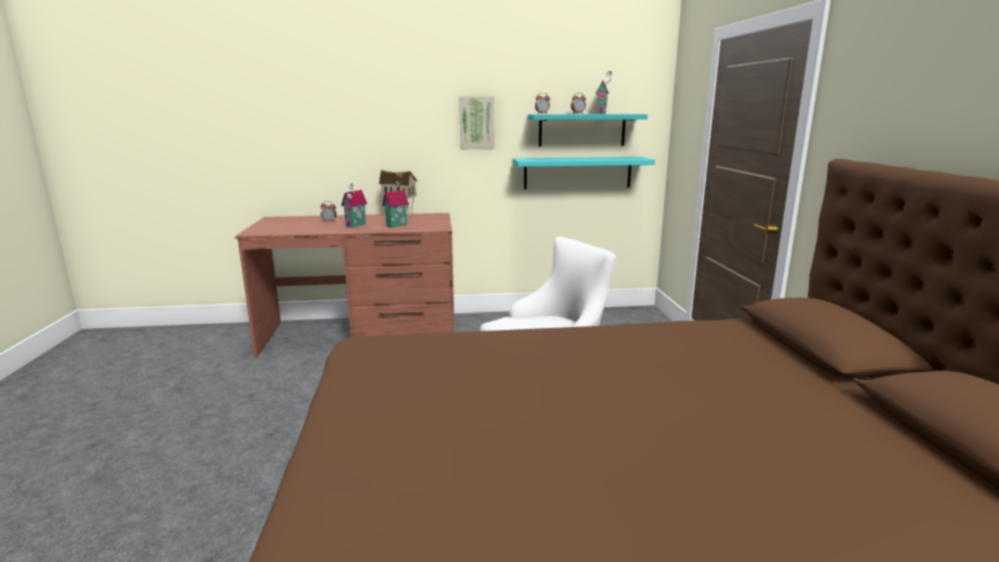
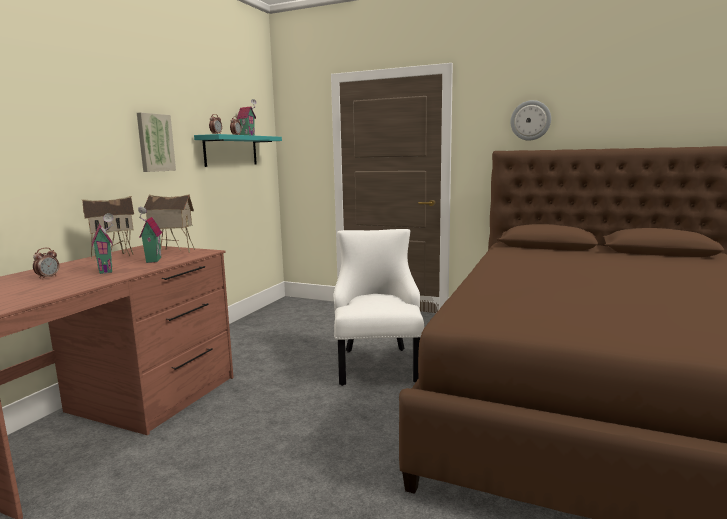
camera: 60 degrees left, 5 degrees down
turquoise shelf [513,157,655,189] -> none
none -> toy house [144,194,195,253]
none -> wall clock [510,100,551,141]

